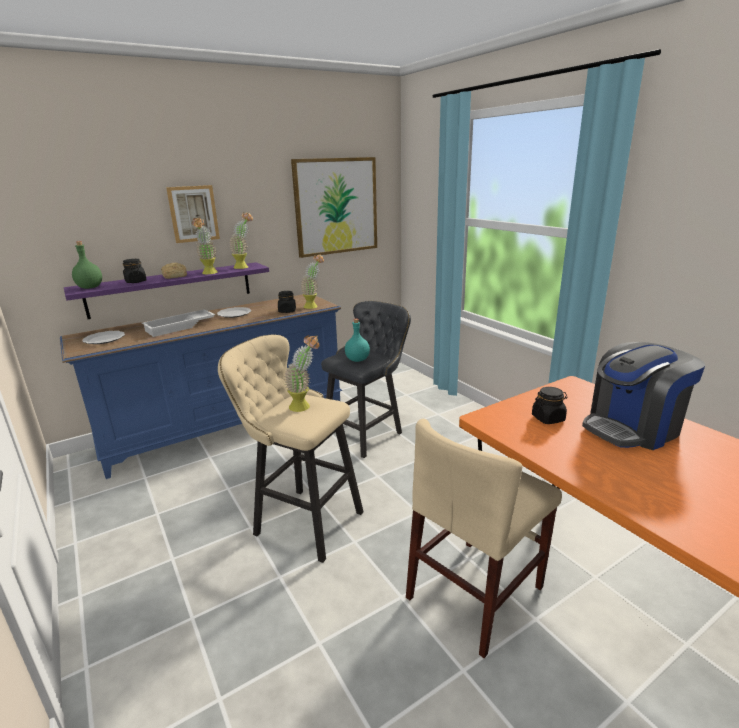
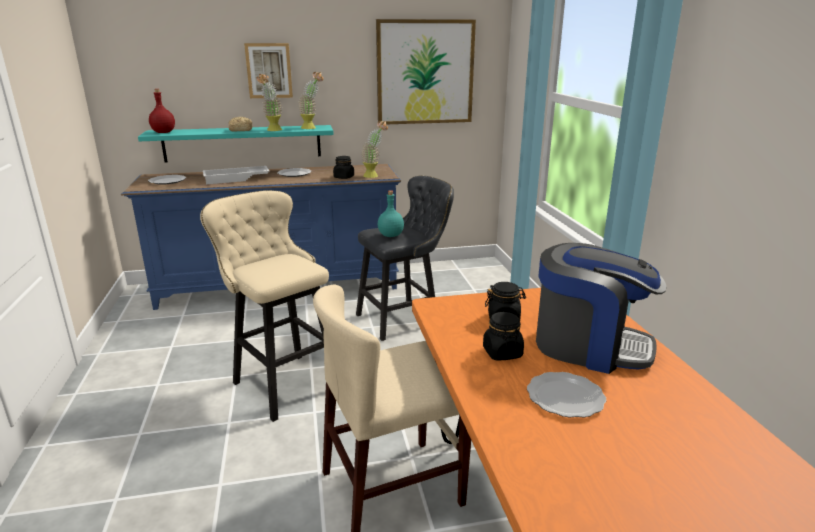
camera: 20 degrees right, 0 degrees up
purple shelf [64,262,269,319] -> turquoise shelf [138,125,334,162]
green bottle [72,241,102,289] -> red bottle [149,89,175,133]
black jar [123,259,147,283] -> black jar moved to [483,312,524,361]
potted plant [285,335,319,412] -> none
coffee machine [582,342,705,450] -> coffee machine turned 150 degrees counterclockwise [536,243,666,374]
none -> plate [527,372,607,418]

